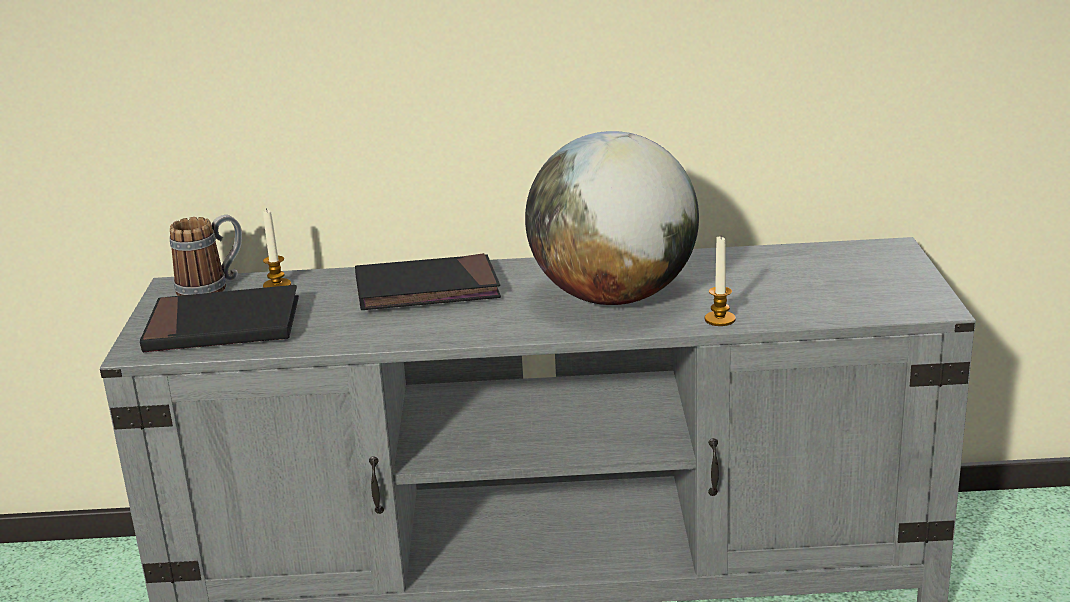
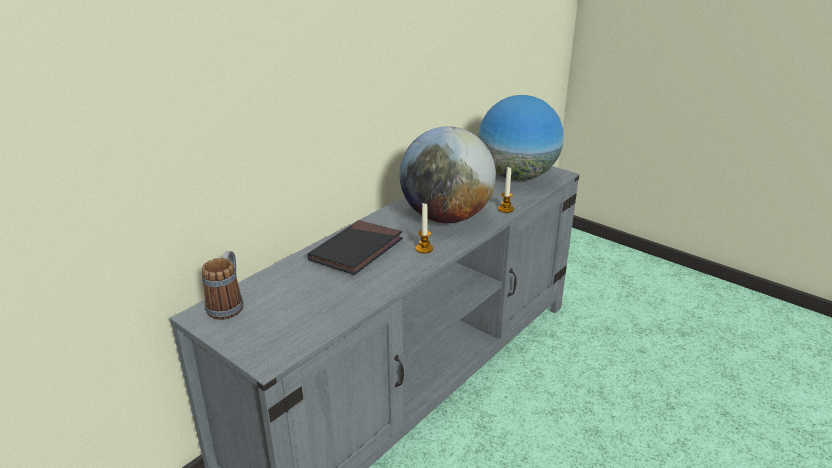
camera: 50 degrees left, 5 degrees up
black book [140,285,299,352] -> none
candle [263,208,291,288] -> candle moved to [416,203,433,254]
none -> globe [478,95,564,181]

